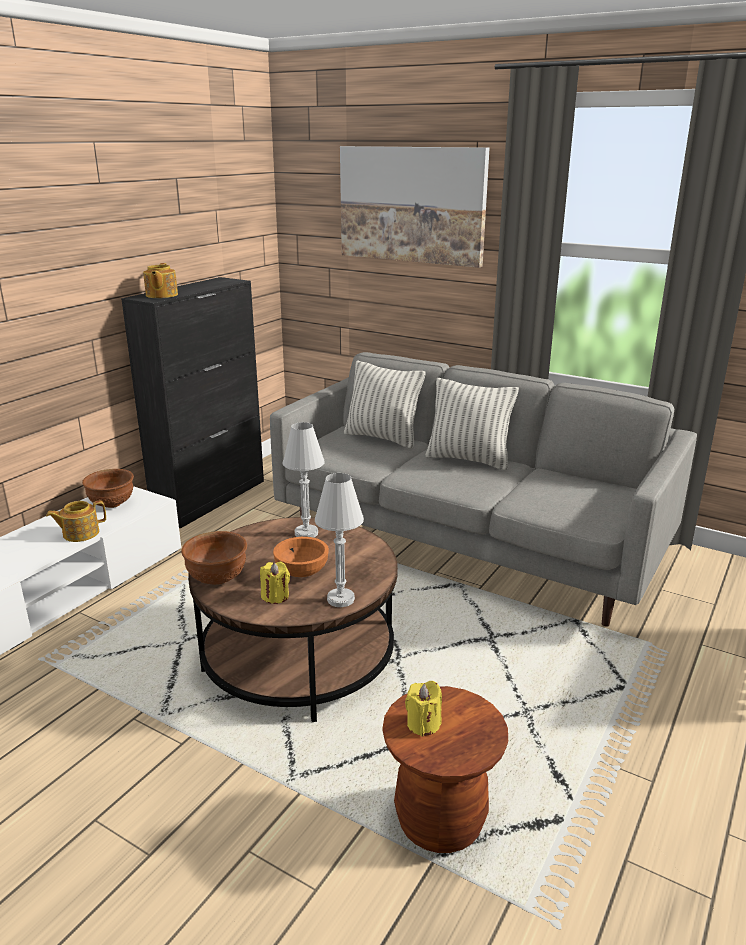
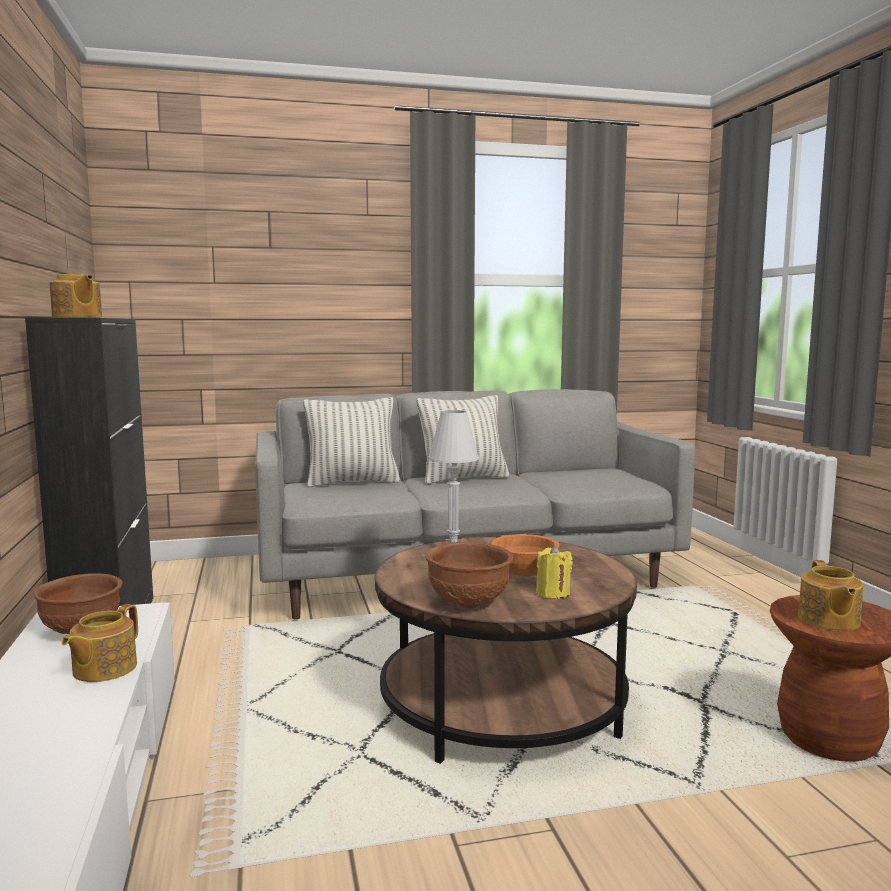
camera: 45 degrees left, 15 degrees down
white table lamp [315,473,364,607] -> none
picture [340,146,490,268] -> none
yellow candle [405,681,442,737] -> teapot [798,560,863,631]

